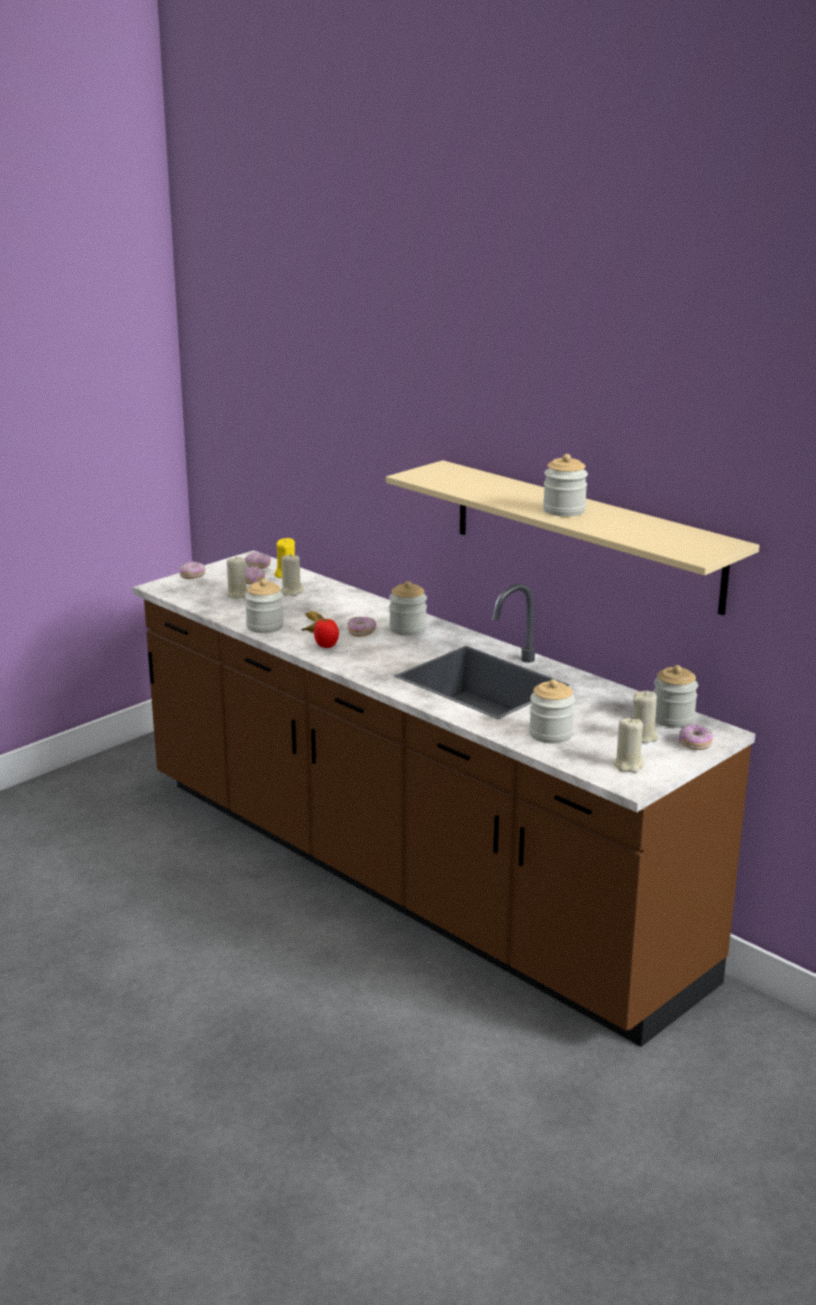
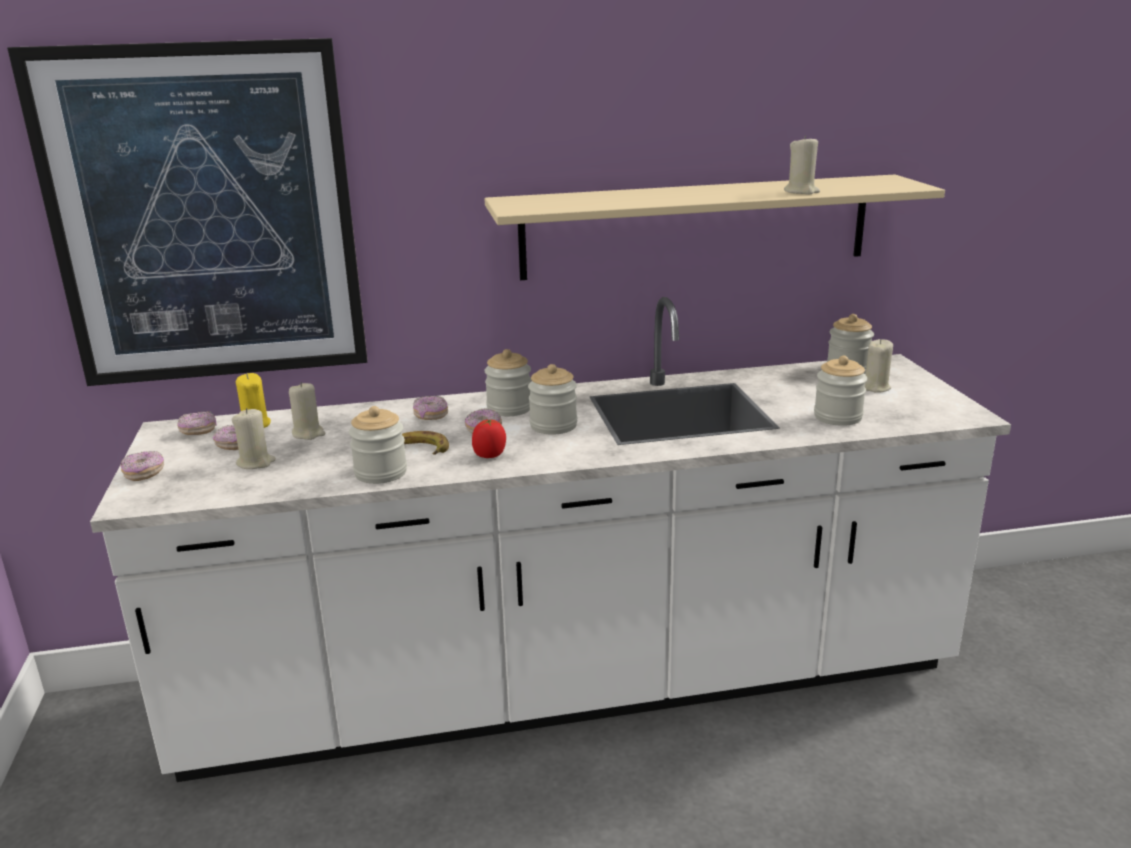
camera: 55 degrees left, 0 degrees up
brown counter [133,550,755,1047] -> white counter [90,297,1011,782]
jar [543,454,588,517] -> jar moved to [528,364,577,435]
beige candle [613,717,644,773] -> beige candle moved to [784,135,820,194]
donut [679,724,713,750] -> donut moved to [413,396,448,420]
none -> picture [7,38,367,386]

